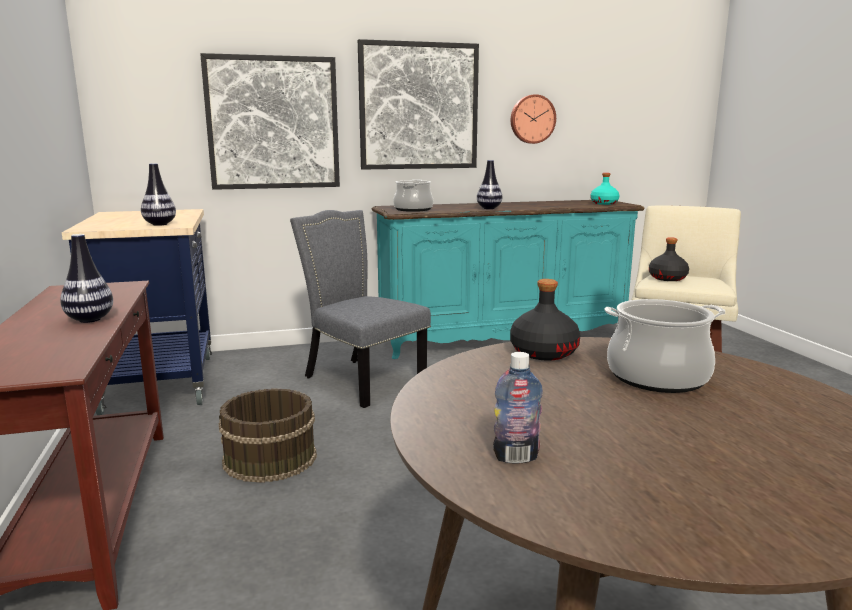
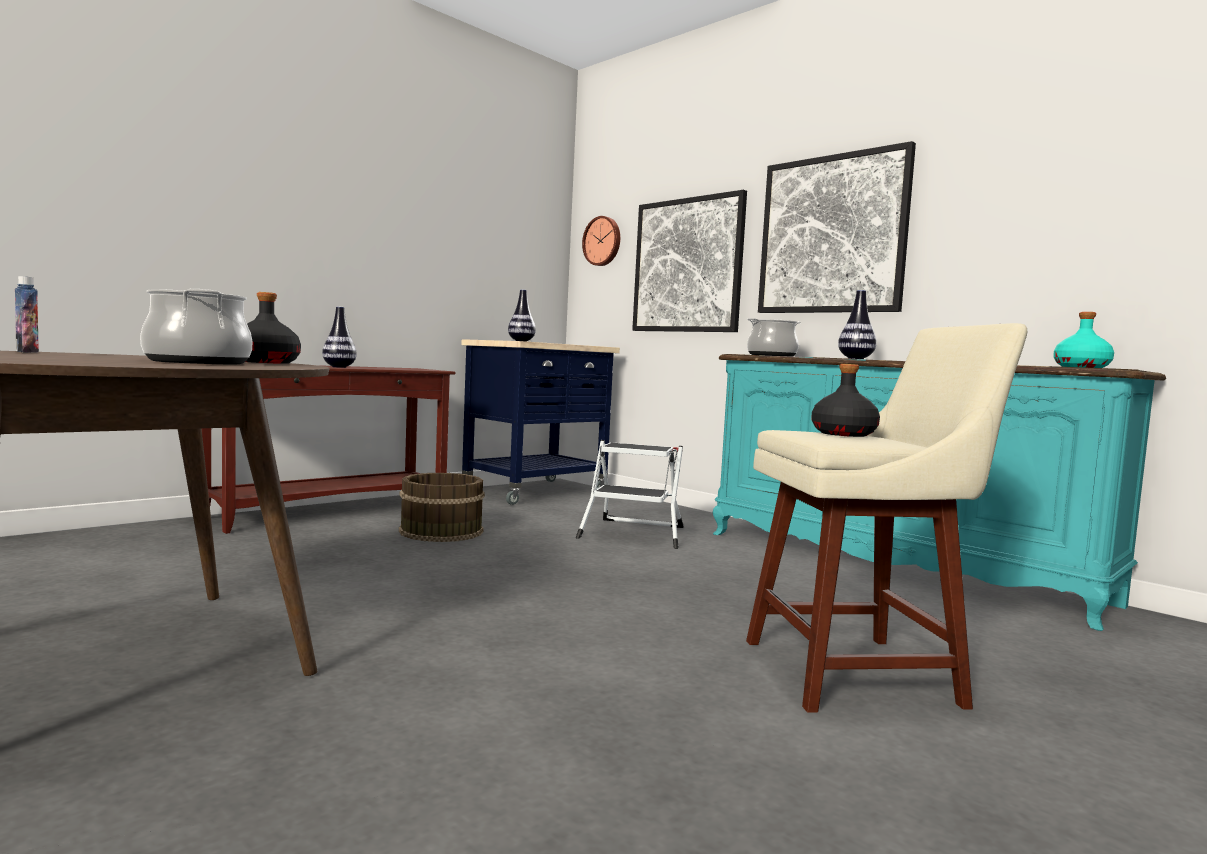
camera: 60 degrees right, 10 degrees down
grey chair [290,210,431,408] -> step ladder [576,440,684,549]
wall clock [511,94,556,144] -> wall clock moved to [582,216,620,266]

